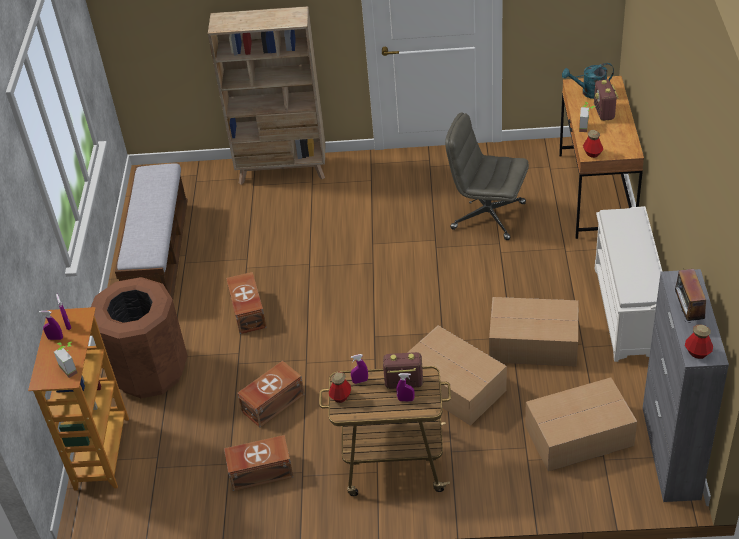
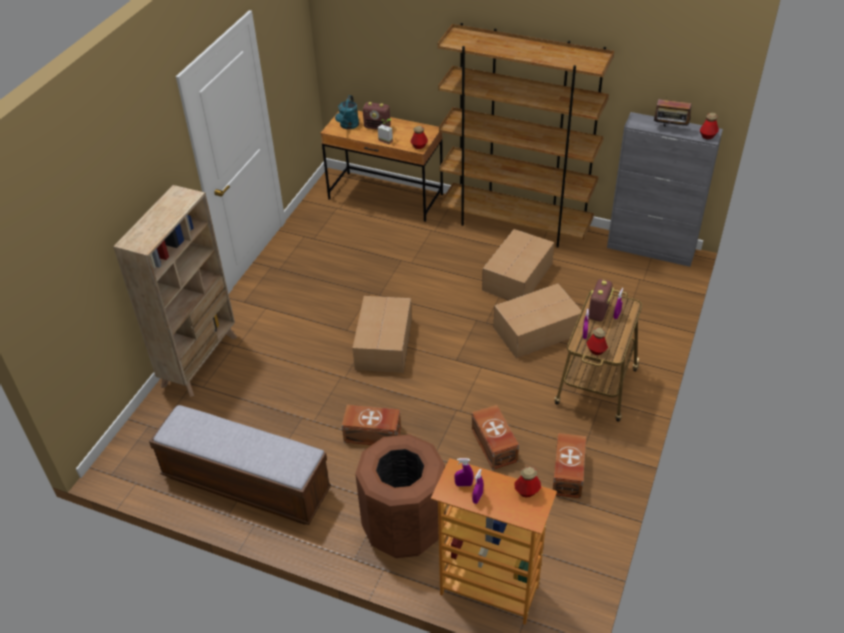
camera: 70 degrees left, 0 degrees up
potted plant [54,342,77,378] -> bottle [514,467,541,497]
grey office chair [445,113,529,240] -> none
cardboard box [525,377,637,471] -> cardboard box moved to [353,296,412,373]
white shoe rack [595,206,662,362] -> brown bookcase [438,23,614,248]

